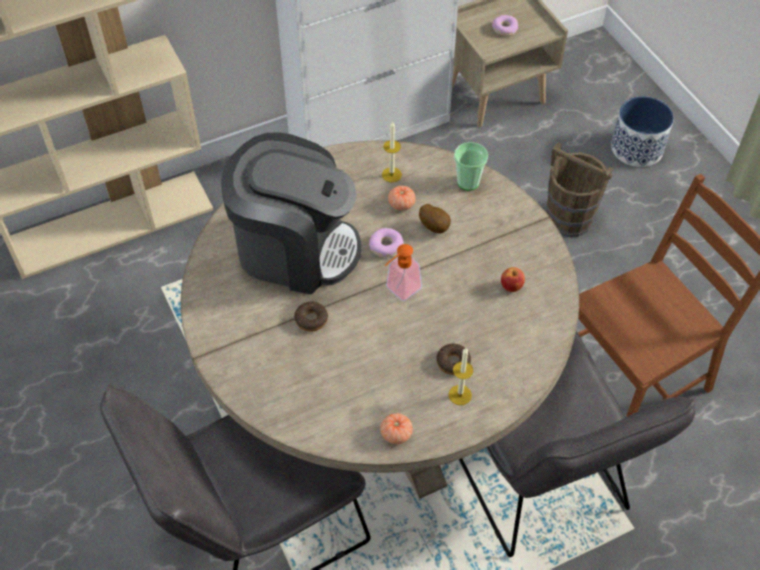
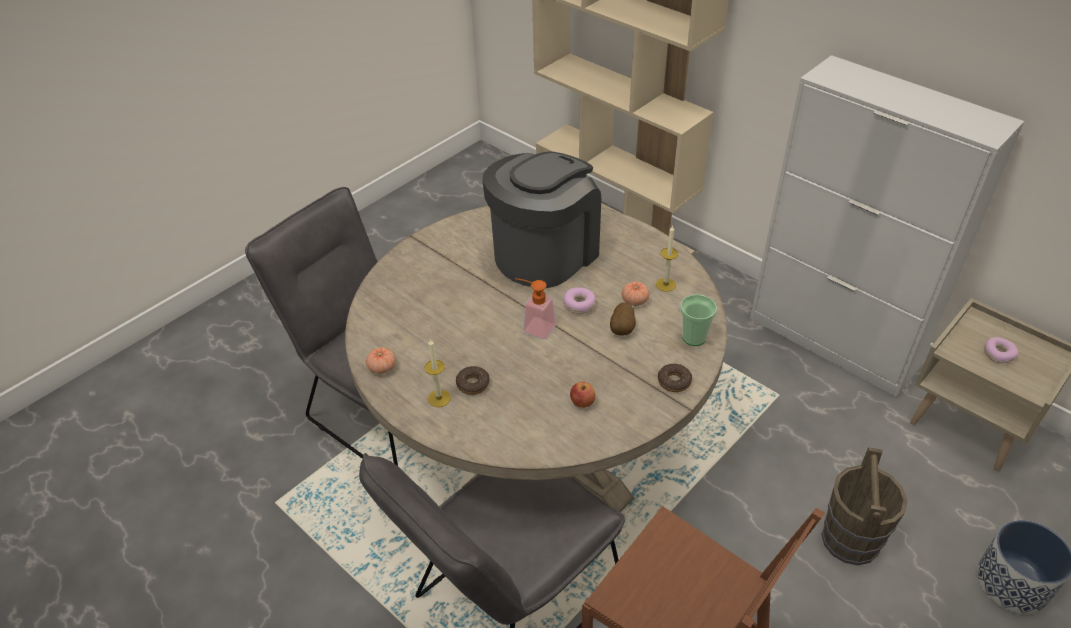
camera: 70 degrees right, 10 degrees down
coffee machine [221,133,361,295] -> coffee machine turned 135 degrees counterclockwise [482,151,601,288]
donut [294,302,328,332] -> donut moved to [658,364,692,392]

